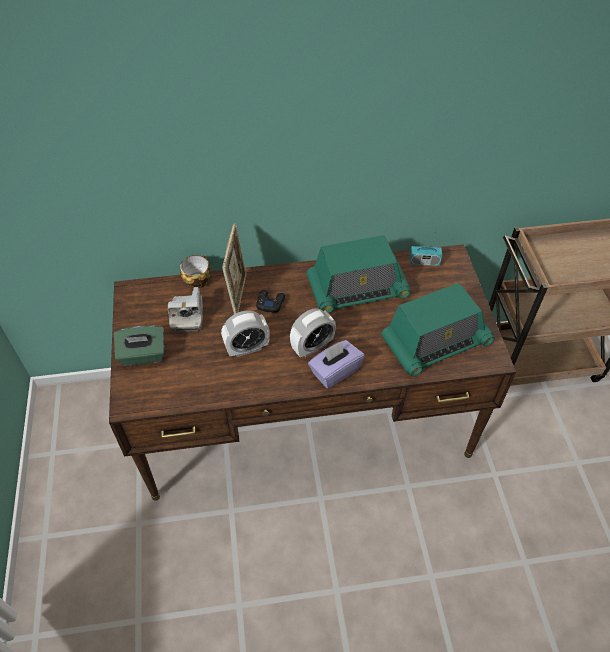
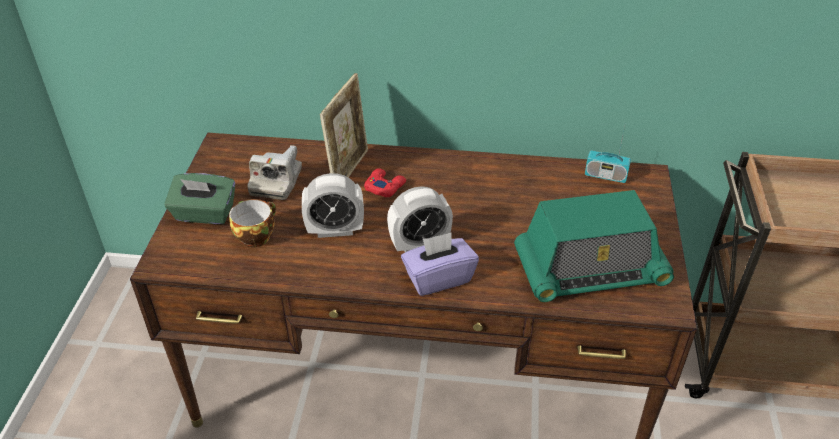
camera: 15 degrees right, 10 degrees down
cup [180,255,211,288] -> cup moved to [229,199,276,247]
black game controller [256,290,285,313] -> red game controller [364,168,406,197]
radio [307,235,410,313] -> none

